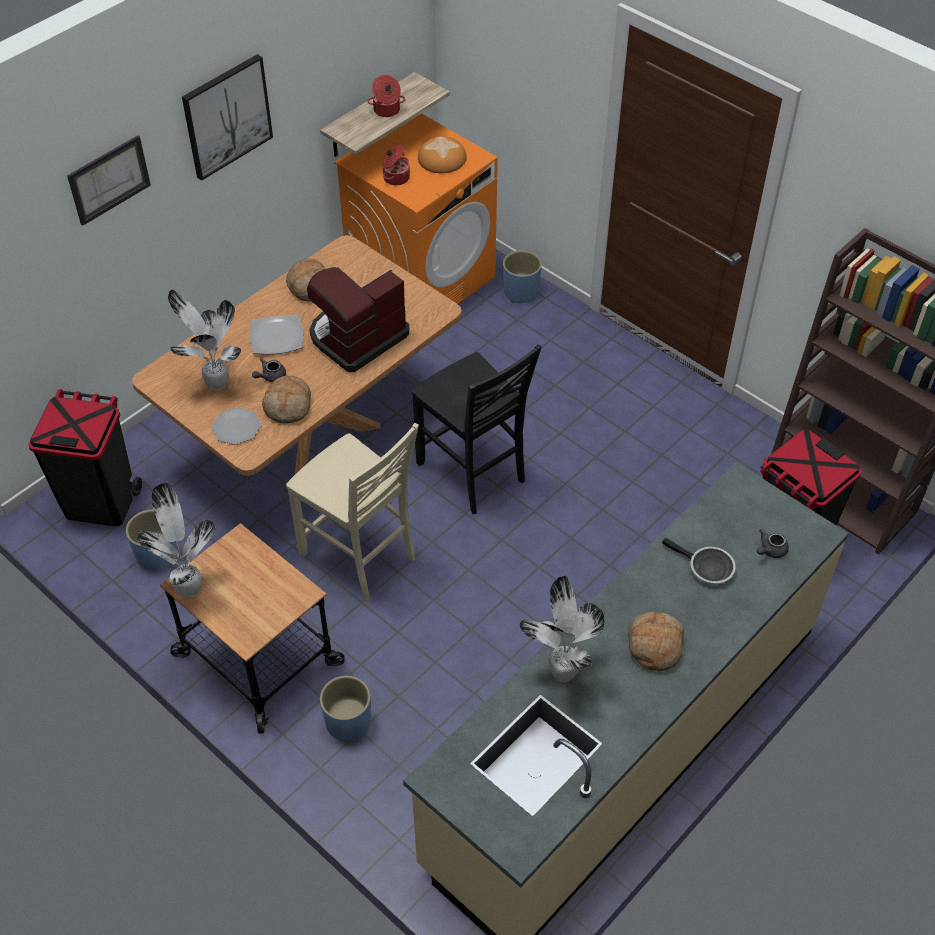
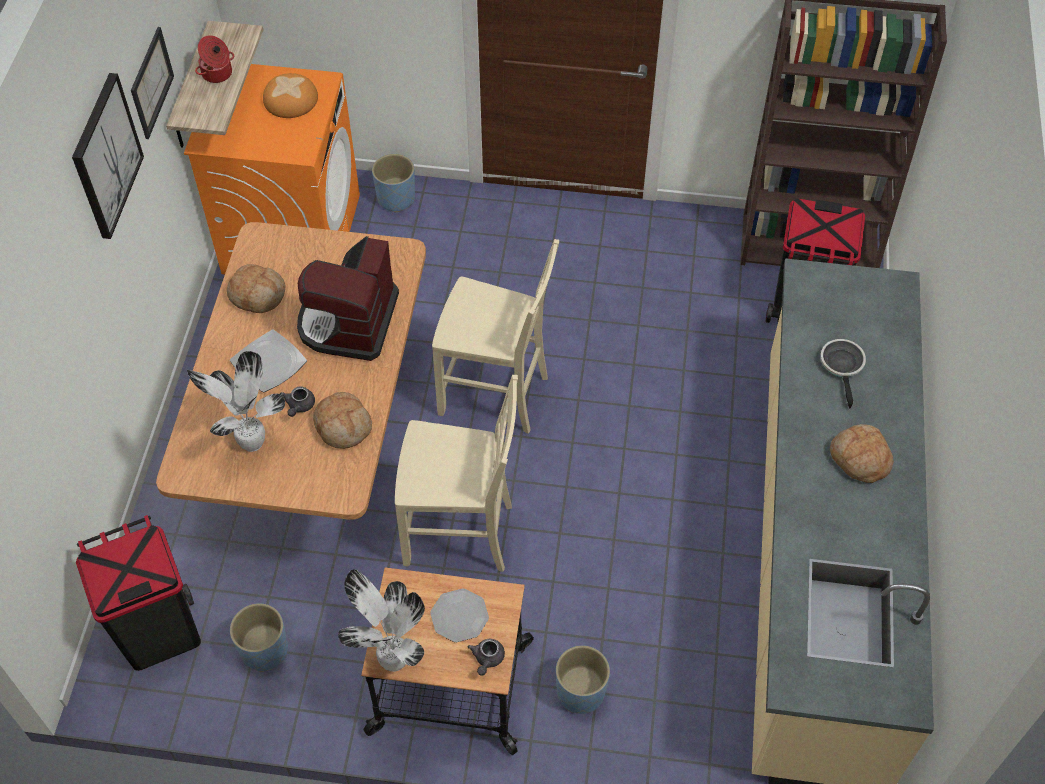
camera: 35 degrees left, 5 degrees up
picture [67,135,151,226] -> picture moved to [131,27,174,139]
plate [211,407,261,445] -> plate moved to [430,588,489,642]
cooking pot [383,145,410,185] -> none
black chair [412,344,542,514] -> beige chair [432,239,559,434]
potted plant [520,576,605,682] -> none
frying pan [662,538,736,585] -> frying pan turned 90 degrees counterclockwise [820,339,866,408]
grey teapot [757,529,789,558] -> grey teapot moved to [468,639,505,676]

